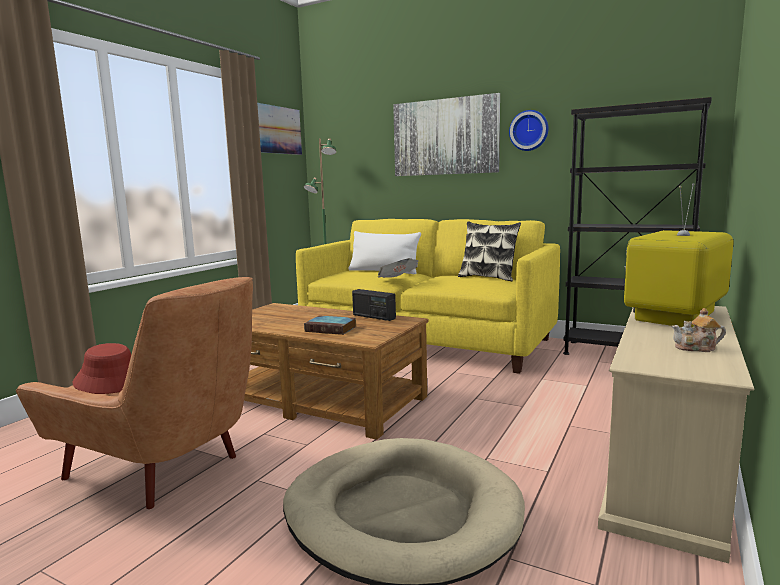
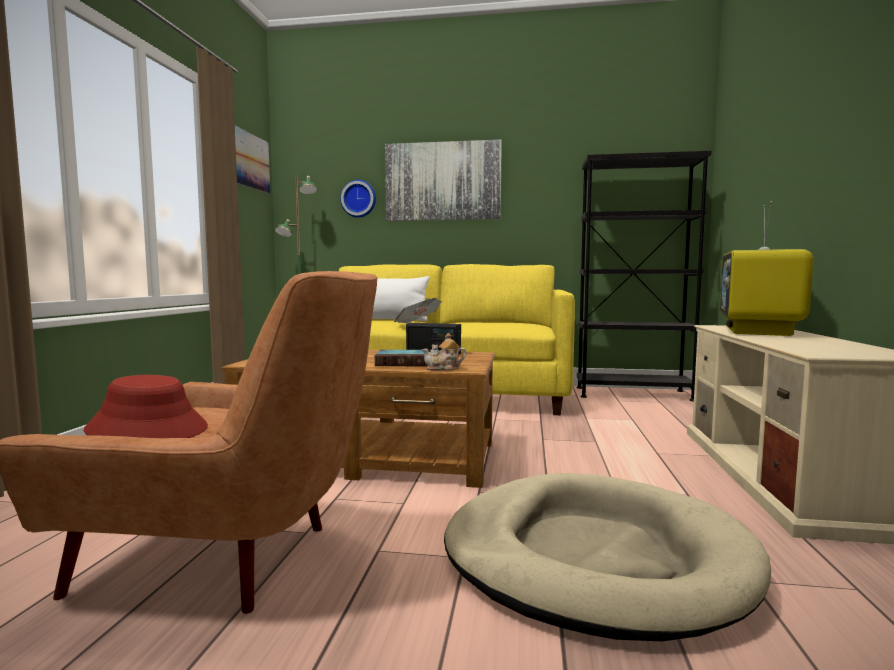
camera: 20 degrees left, 5 degrees down
pillow [458,221,521,281] -> none
wall clock [509,110,549,151] -> wall clock moved to [340,180,376,218]
teapot [672,308,726,352] -> teapot moved to [422,333,466,371]

